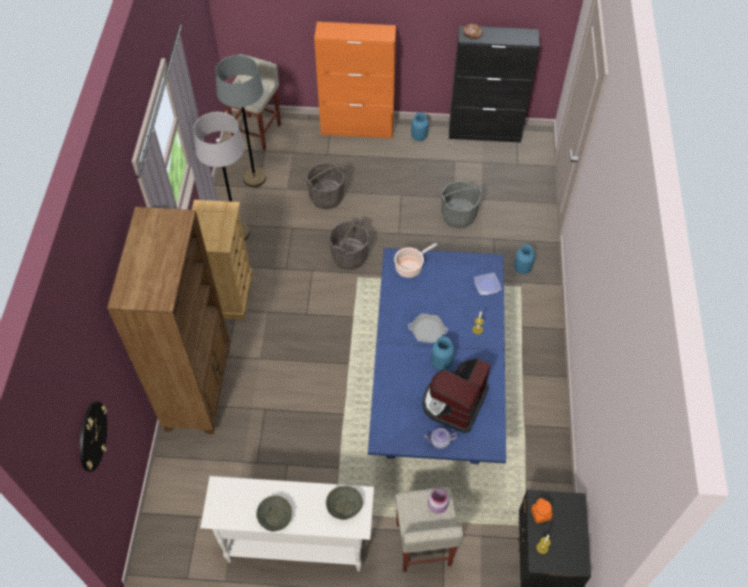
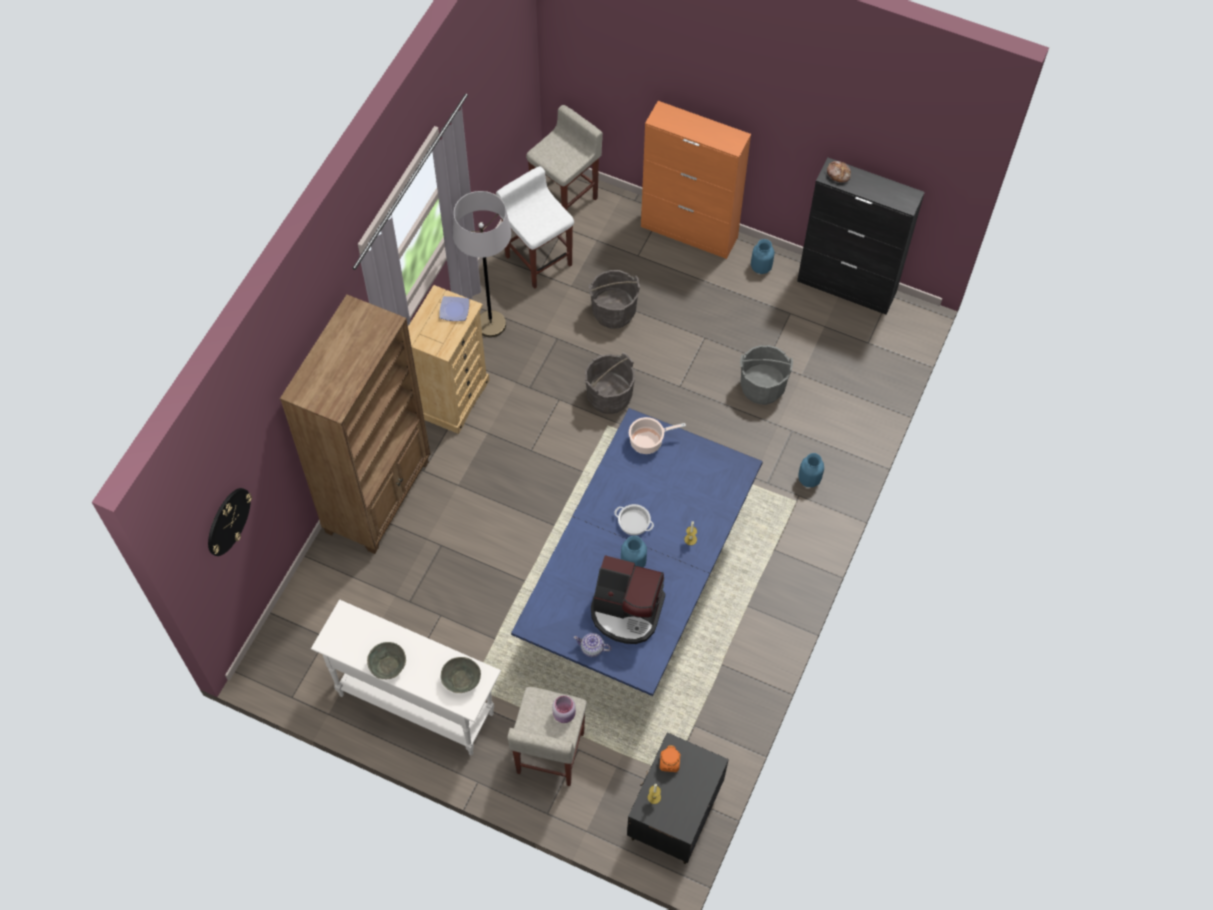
camera: 20 degrees right, 5 degrees up
grey floor lamp [215,55,266,187] -> white stool [496,166,574,289]
frying pan [408,314,448,343] -> cooking pot [614,504,654,535]
coffee machine [422,358,491,433] -> coffee machine turned 120 degrees counterclockwise [591,555,665,644]
plate [474,273,502,295] -> plate moved to [439,296,469,321]

